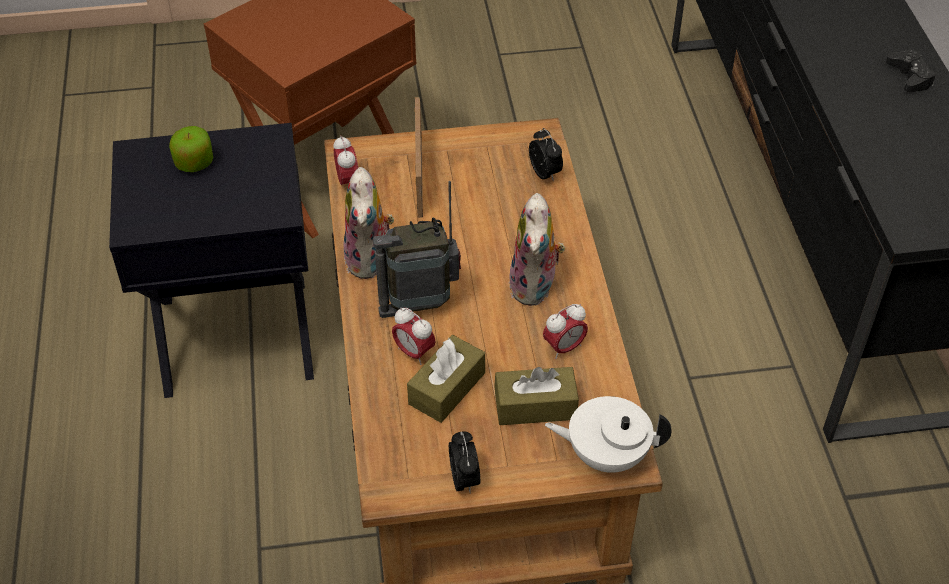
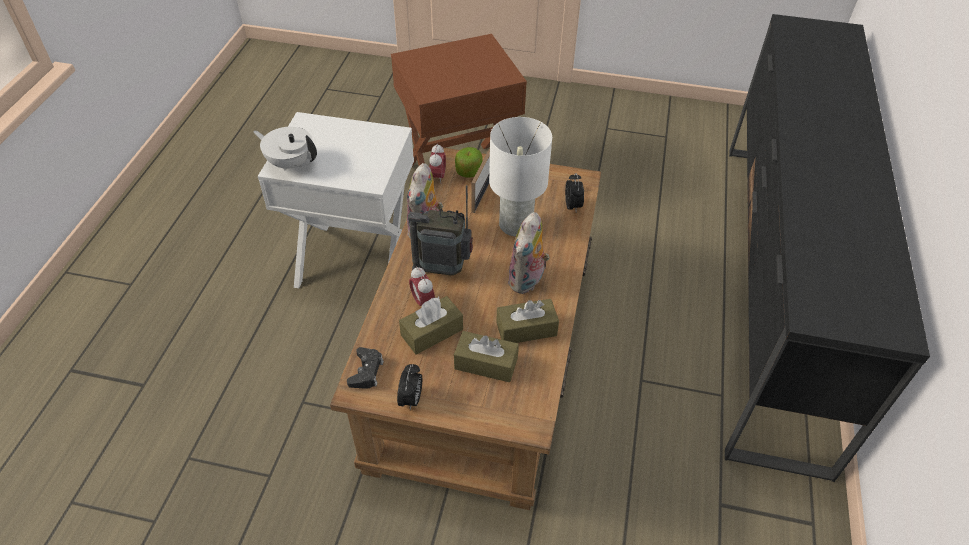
camera: 20 degrees right, 0 degrees up
black side table [109,123,314,398] -> white side table [258,112,414,288]
apple [169,126,213,172] -> apple moved to [455,147,483,178]
alarm clock [543,304,588,359] -> brown tissue box [496,299,559,343]
white teapot [545,396,671,473] -> white teapot moved to [253,127,317,171]
black game controller [886,50,936,92] -> black game controller moved to [347,347,384,389]
none -> white table lamp [489,117,552,236]

